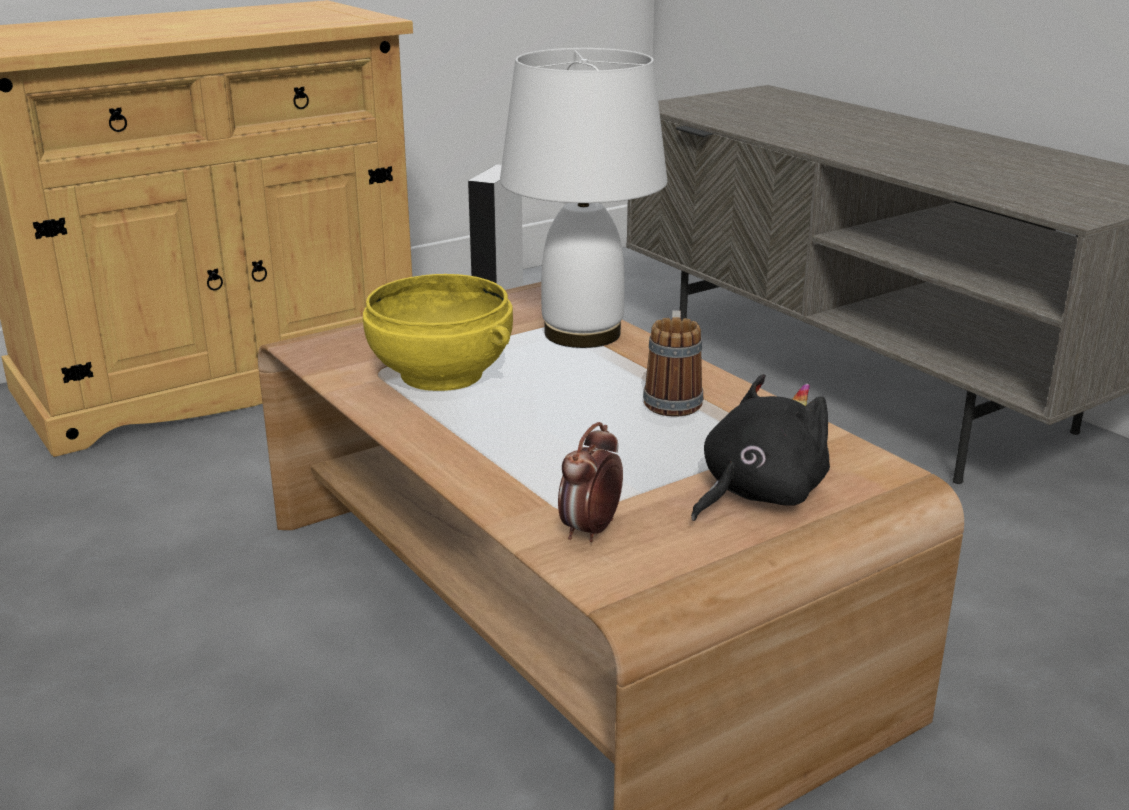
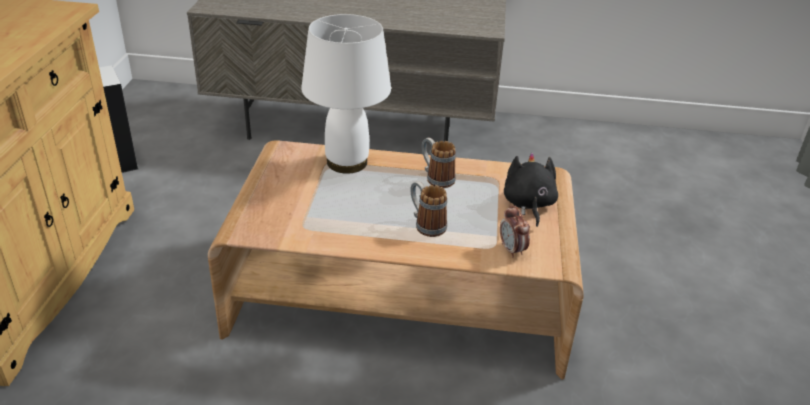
camera: 50 degrees left, 10 degrees up
yellow bowl [363,274,513,391] -> none
none -> mug [410,181,447,237]

